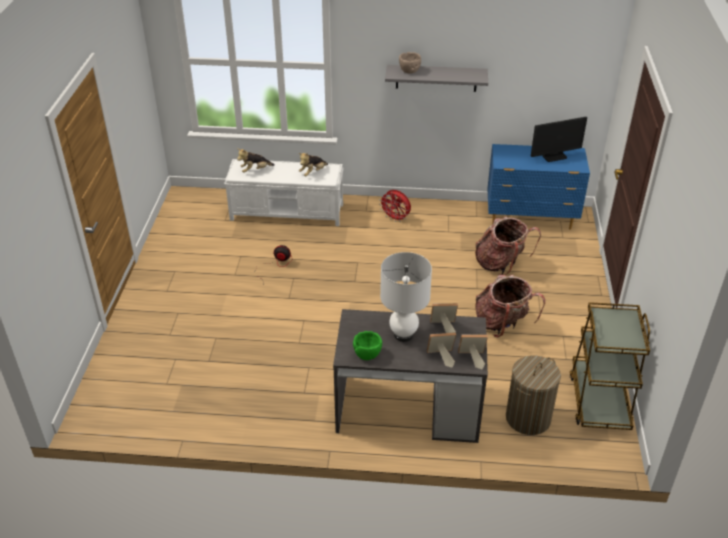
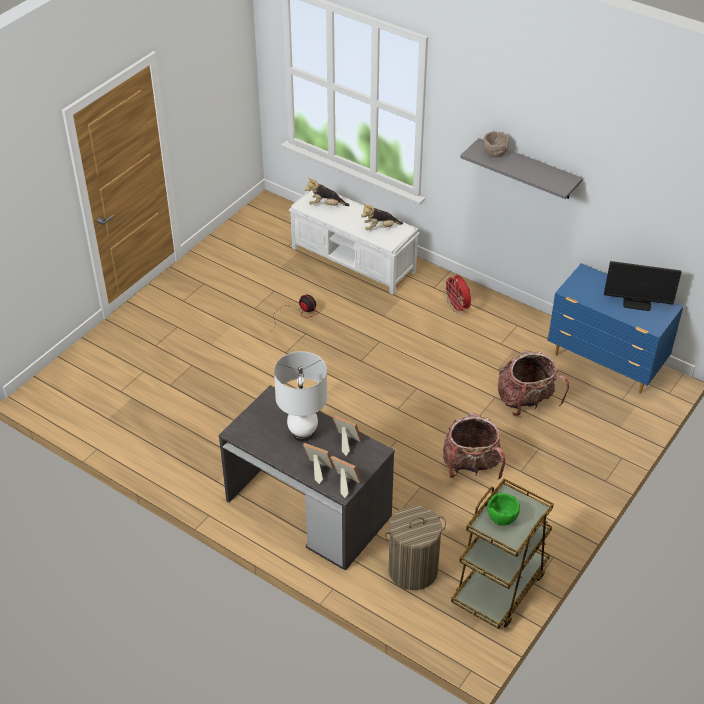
camera: 30 degrees right, 5 degrees up
green bowl [353,331,382,360] -> green bowl moved to [487,493,520,525]

